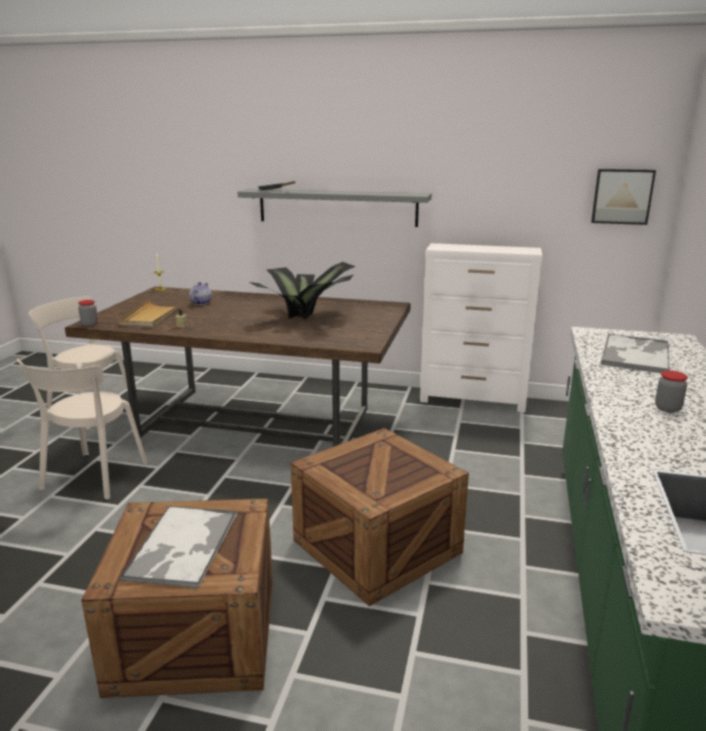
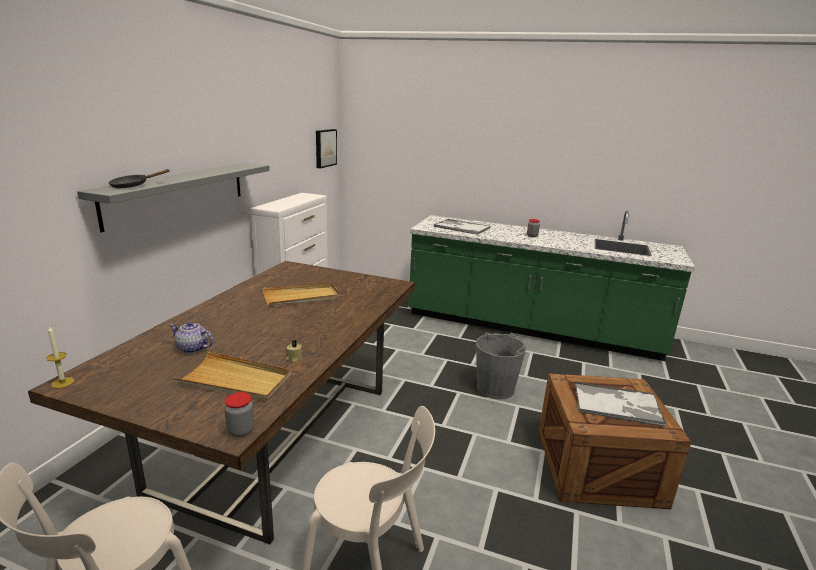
camera: 85 degrees left, 0 degrees up
potted plant [249,262,356,319] -> beige tray [263,283,341,305]
crate [291,428,469,606] -> grey bucket [476,332,527,399]

